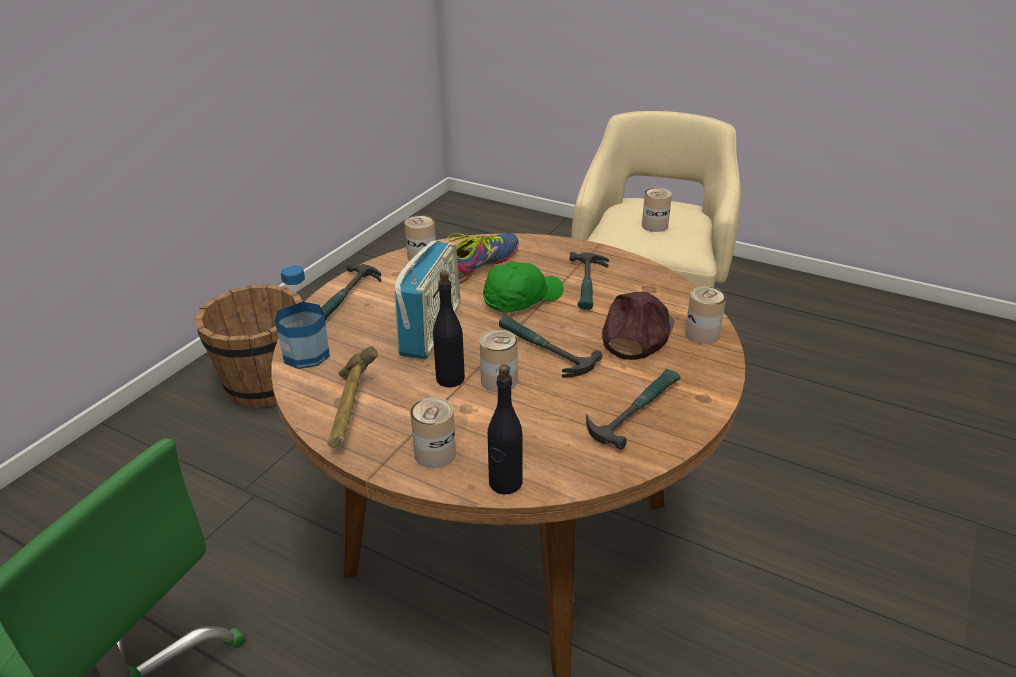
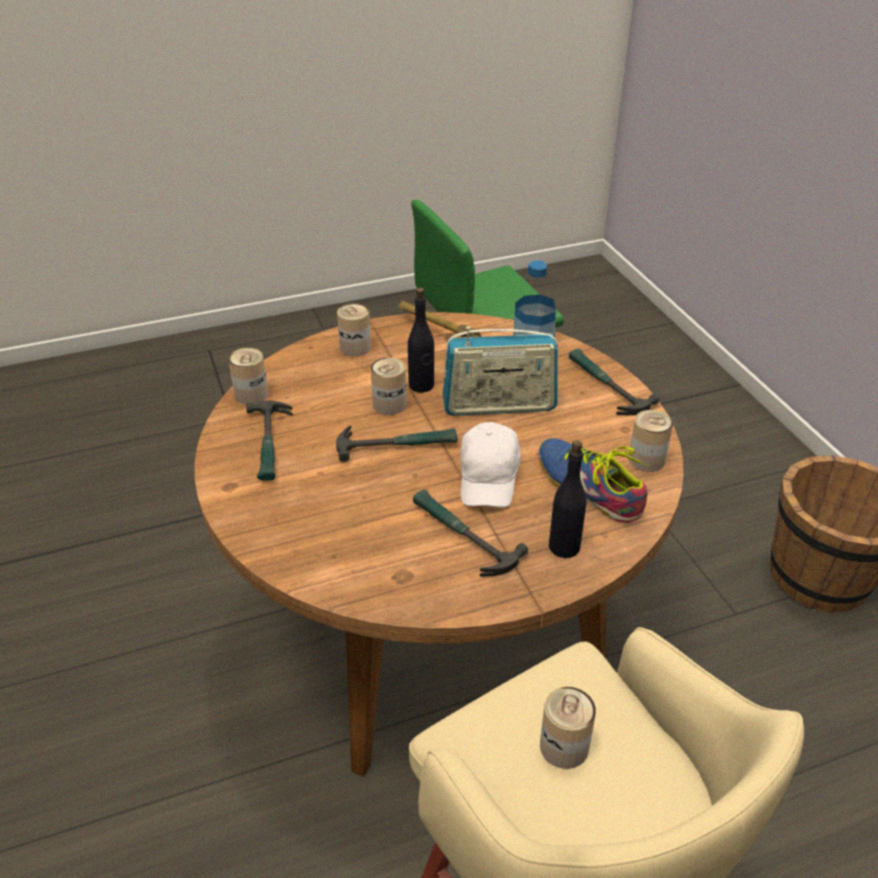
camera: 130 degrees right, 5 degrees up
radio [394,241,460,359] -> radio turned 60 degrees counterclockwise [443,326,558,416]
shoe [448,233,519,284] -> shoe turned 150 degrees clockwise [538,438,649,523]
green cap [483,262,564,313] -> white cap [460,422,521,508]
black bottle [488,364,523,495] -> black bottle moved to [549,440,587,558]
brown cap [602,292,674,360] -> none
can [685,286,726,344] -> can moved to [228,348,269,404]

